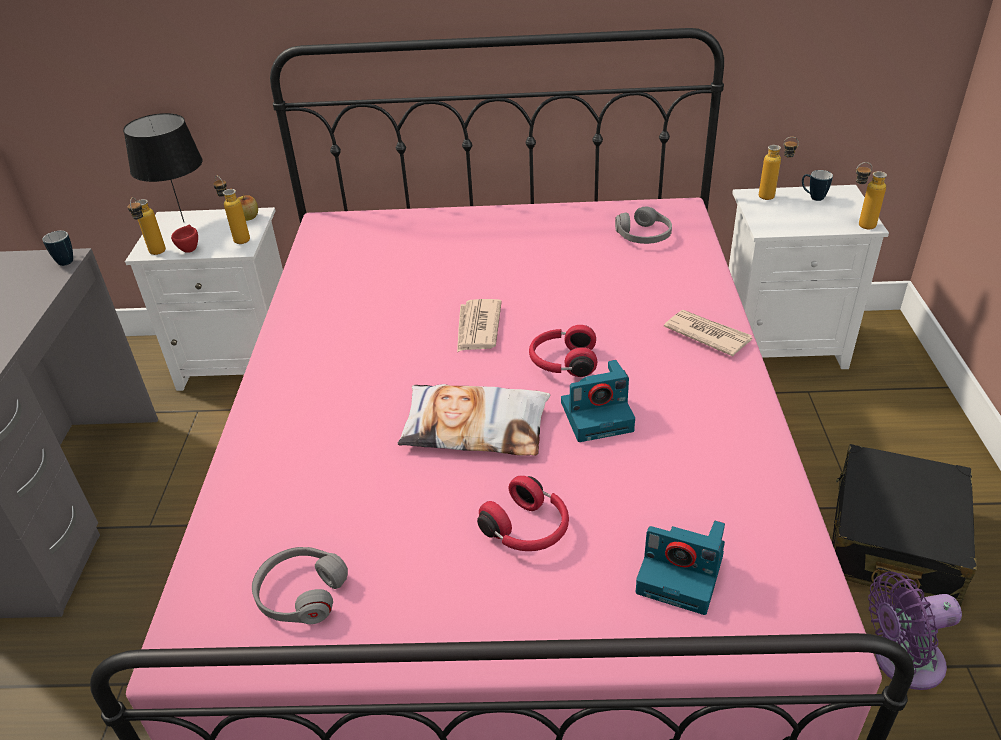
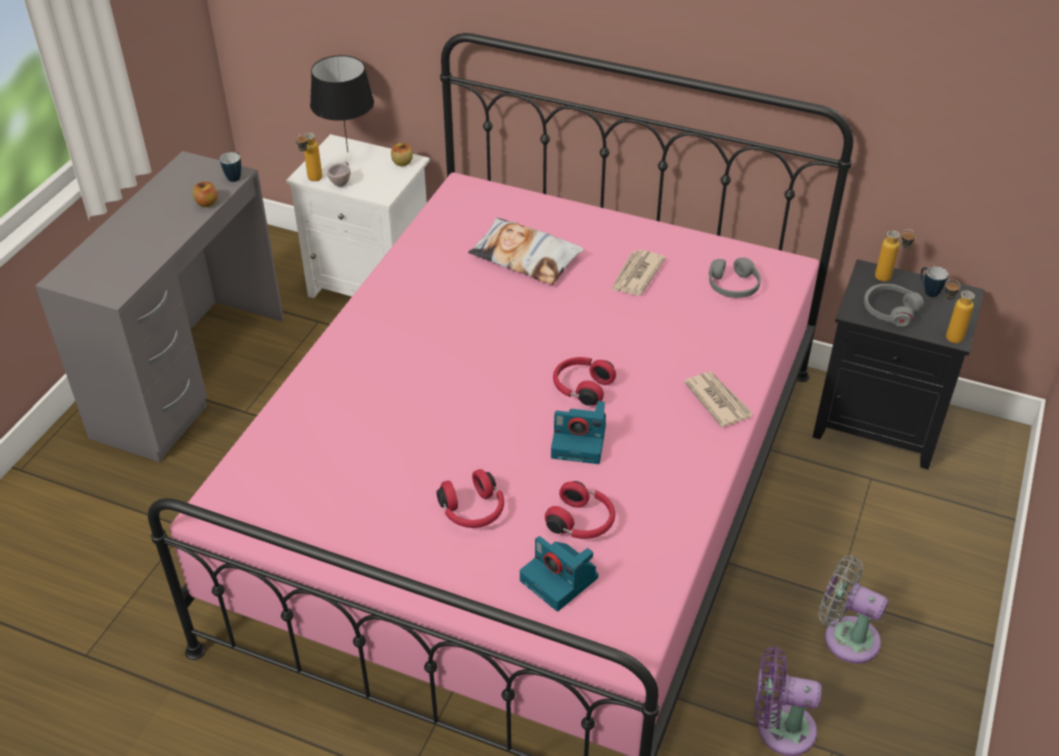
camera: 20 degrees right, 5 degrees up
red cup [171,224,198,253] -> beige cup [327,161,350,187]
bottle [213,175,250,244] -> none
grey headphones [252,547,348,624] -> grey headphones moved to [864,284,924,327]
pillow [398,384,550,456] -> pillow moved to [468,218,584,285]
newspaper [457,299,502,352] -> newspaper moved to [611,250,666,295]
white nightstand [729,185,889,369] -> black nightstand [813,259,984,470]
black suitcase [832,444,977,607] -> grey fan [818,555,888,664]
none -> apple [193,182,218,207]
none -> red headphones [545,481,615,539]

